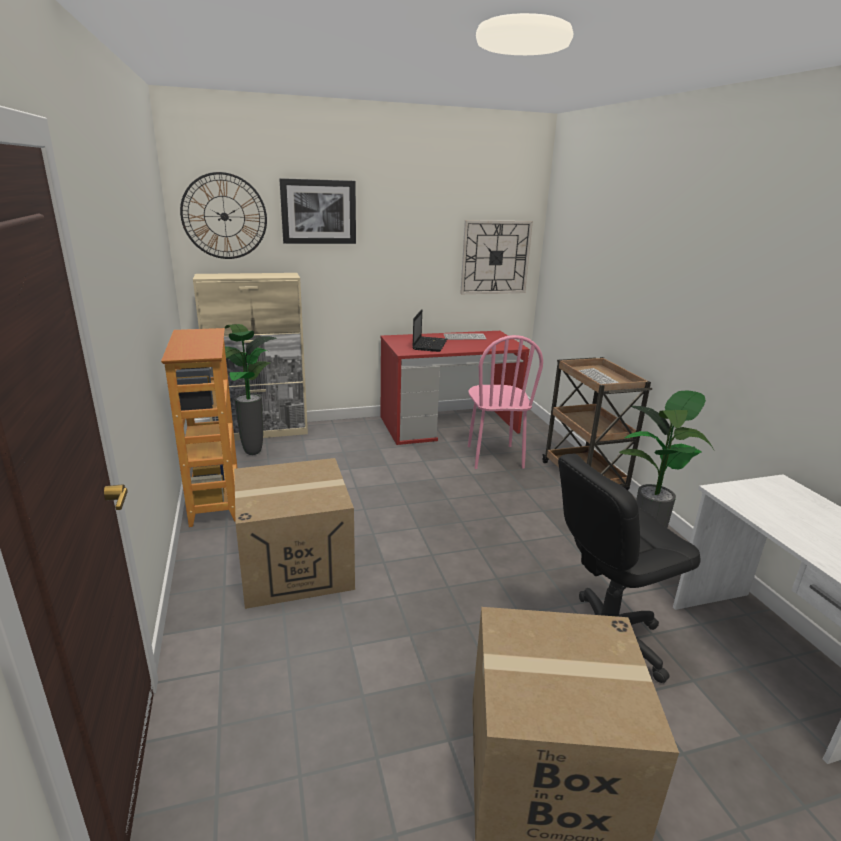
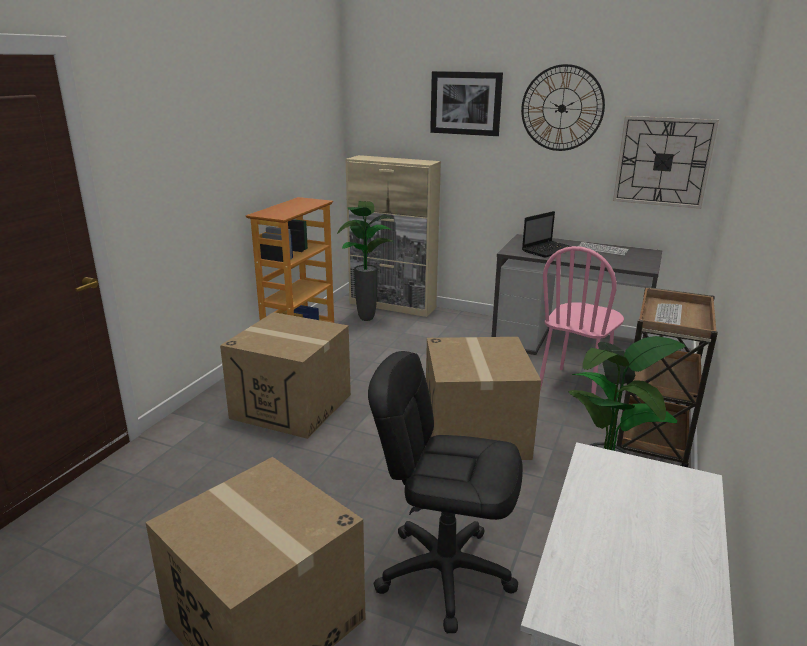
camera: 40 degrees right, 0 degrees up
wall clock [180,172,267,259] -> wall clock moved to [521,64,605,151]
red desk [381,331,530,445] -> grey desk [492,234,662,355]
none -> cardboard box [426,337,541,460]

